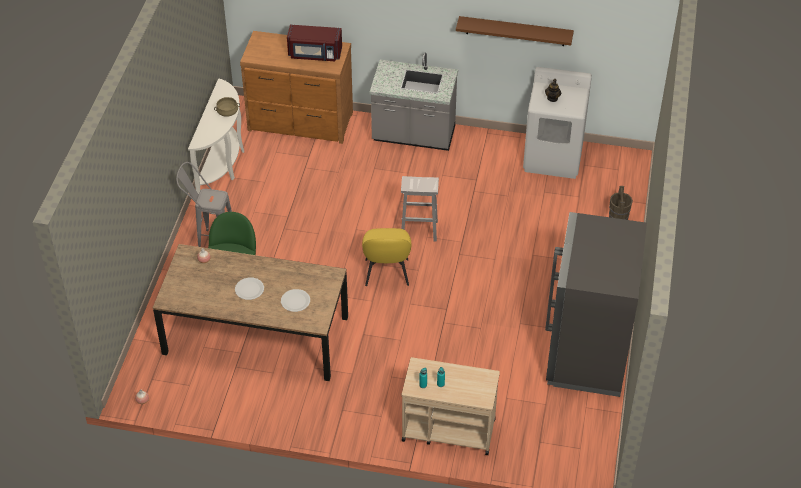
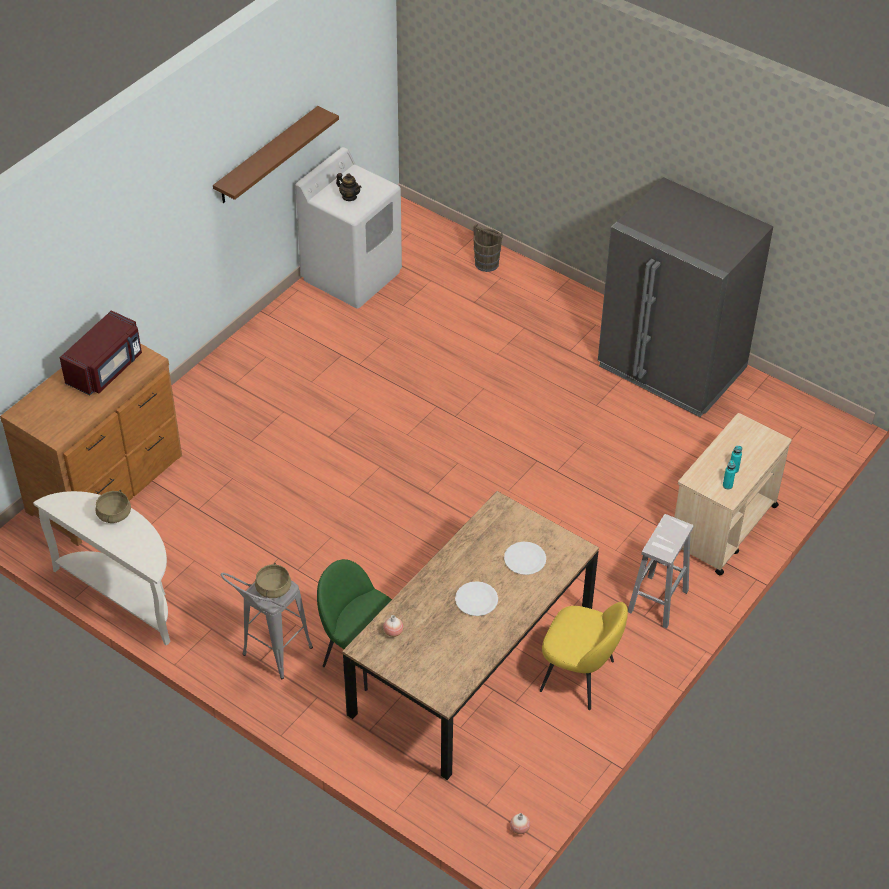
camera: 65 degrees left, 0 degrees up
yellow chair [362,228,411,286] -> yellow chair moved to [540,602,628,710]
grey counter [370,52,458,151] -> none
white stool [401,176,439,241] -> white stool moved to [628,514,693,629]
none -> beige cooking pot [255,563,291,598]

